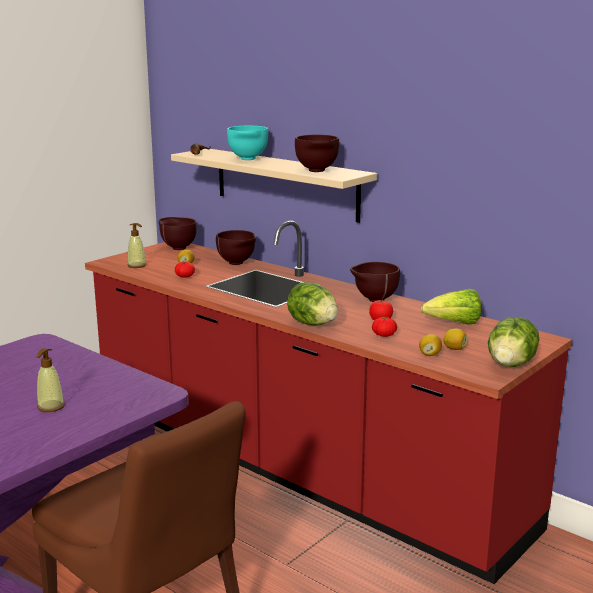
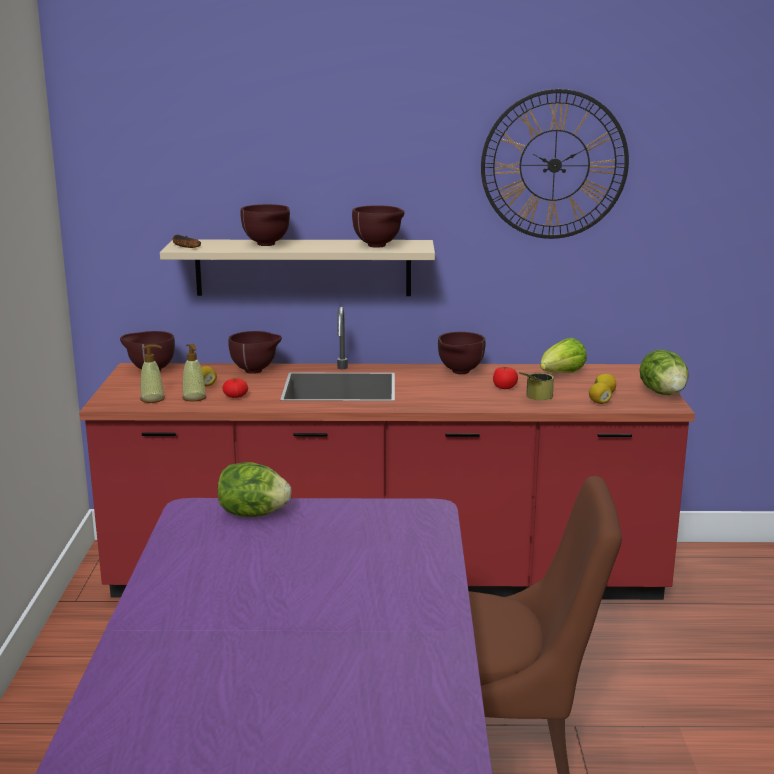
camera: 40 degrees left, 0 degrees up
soap dispenser [36,348,65,412] -> soap dispenser moved to [182,344,207,402]
turquoise bowl [227,126,268,160] -> brown bowl [240,204,290,246]
lettuce [287,282,338,326] -> lettuce moved to [218,462,292,517]
tomato [372,317,397,337] -> can [519,372,554,400]
none -> wall clock [481,89,629,239]

